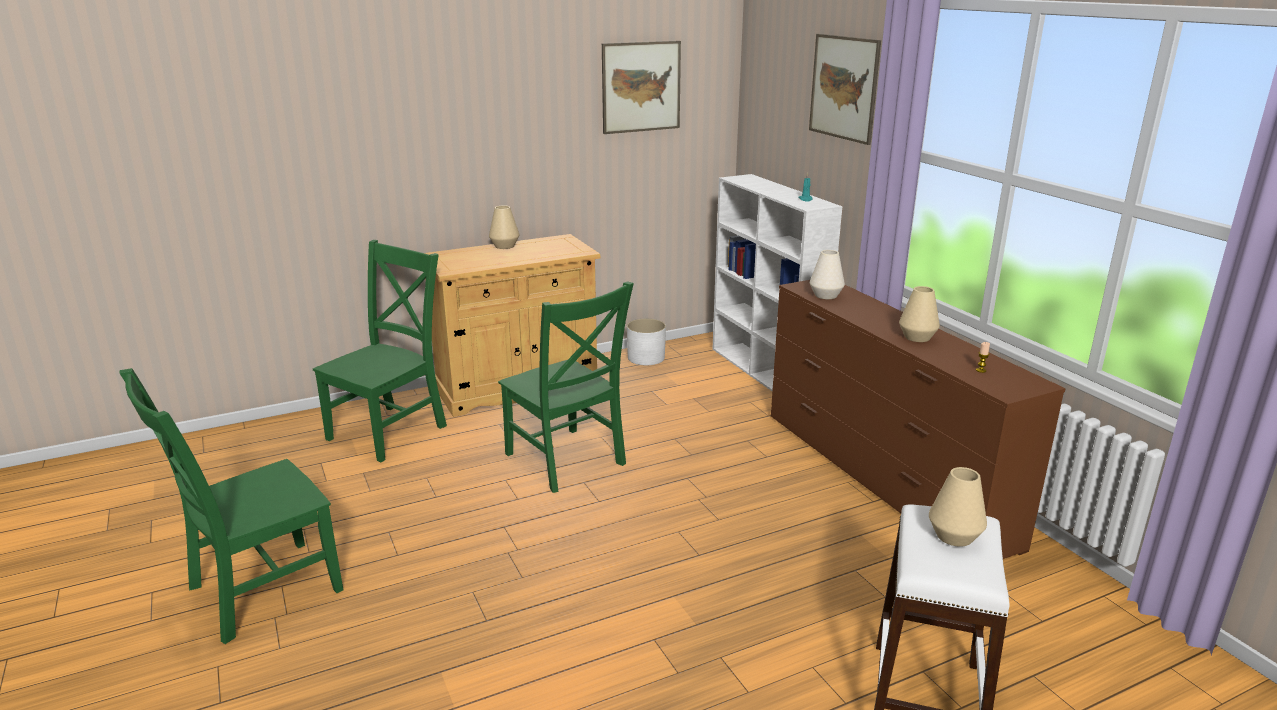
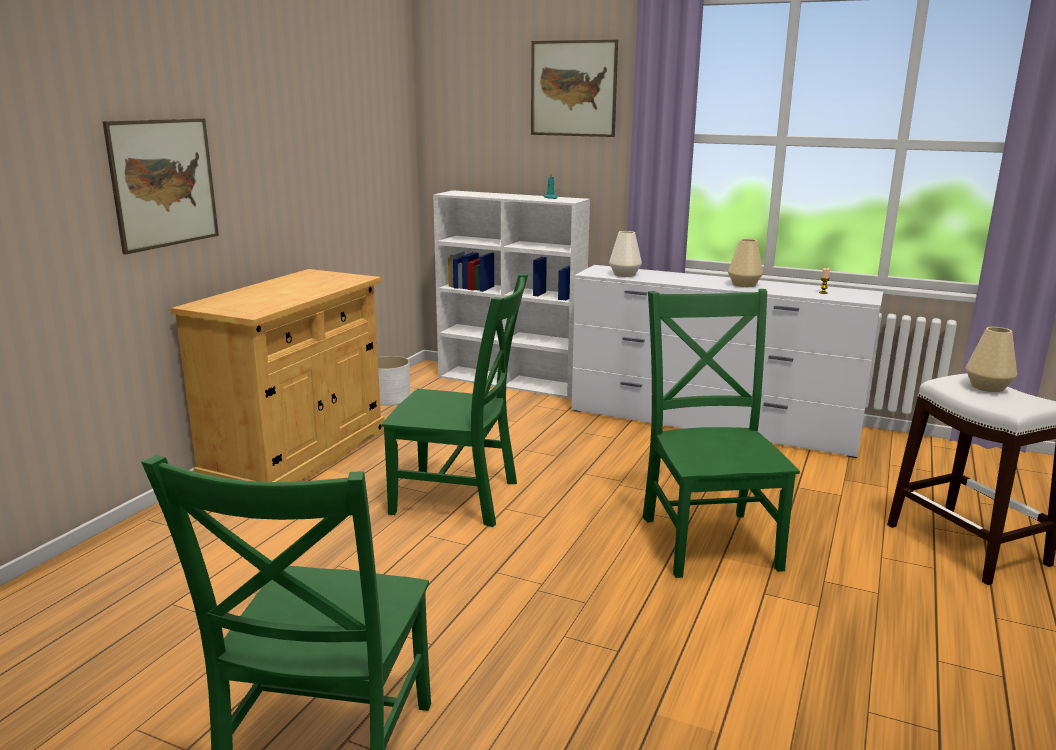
camera: 40 degrees left, 5 degrees down
green chair [313,240,447,462] -> green chair moved to [643,289,800,578]
beige vase [489,205,519,249] -> none
picture [602,41,681,134] -> picture moved to [103,118,219,255]
brown dresser [771,280,1066,559] -> white dresser [572,265,883,458]

